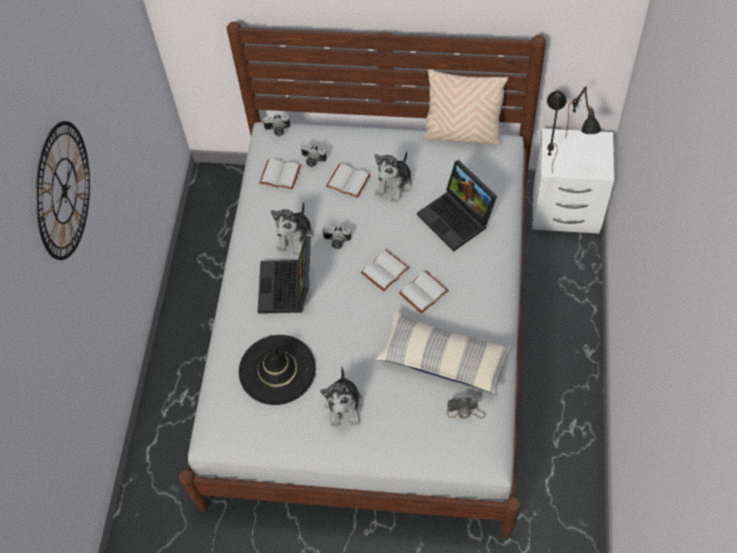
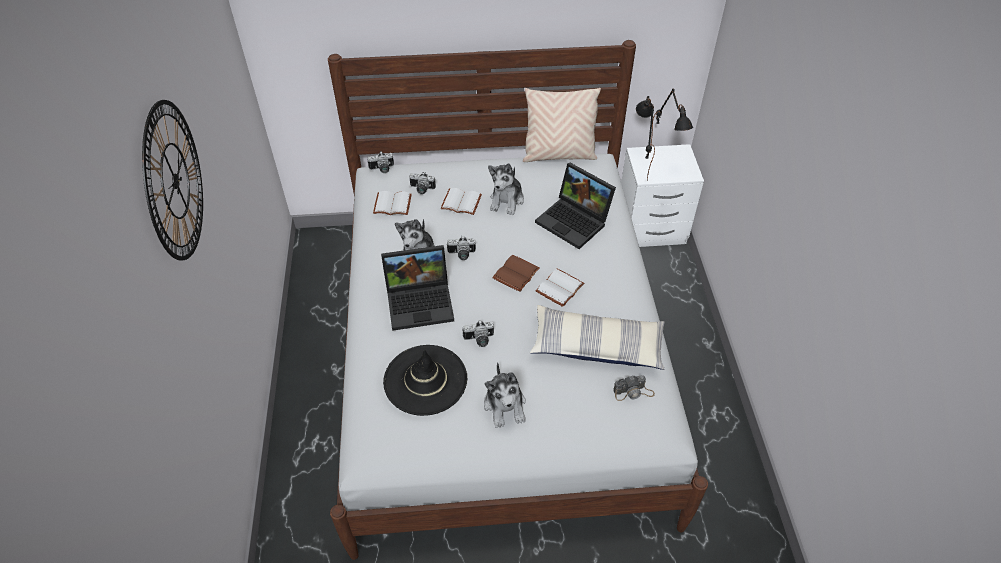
camera: 15 degrees left, 10 degrees down
laptop [258,236,311,314] -> laptop turned 90 degrees counterclockwise [381,245,454,331]
white book [361,249,409,291] -> brown book [492,255,540,292]
none -> camera [462,320,494,347]

